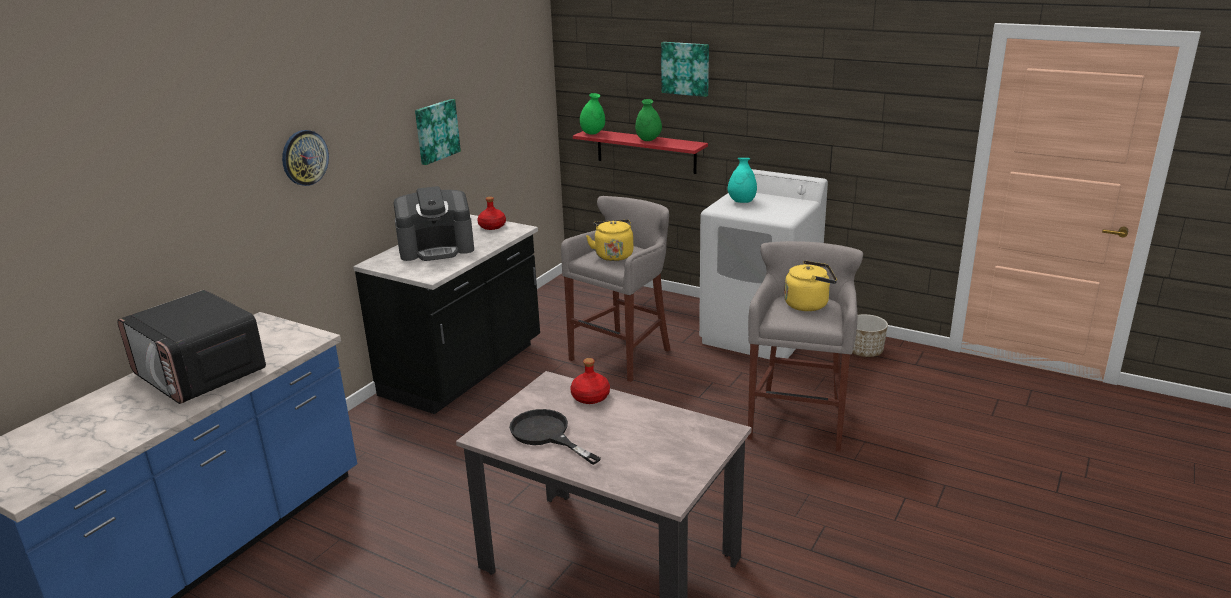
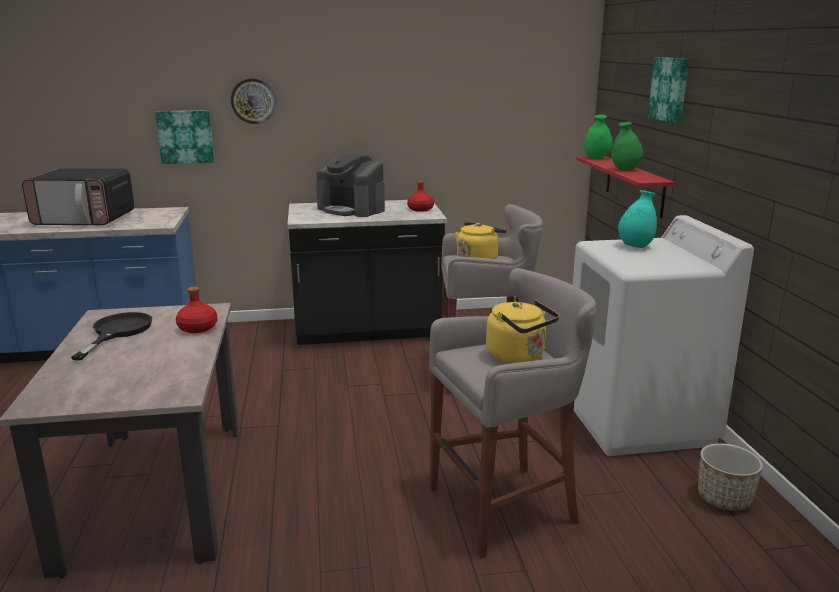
camera: 50 degrees right, 5 degrees down
microwave [117,290,266,404] -> microwave turned 90 degrees counterclockwise [22,169,134,225]
picture [415,99,461,165] -> picture moved to [155,110,214,164]

